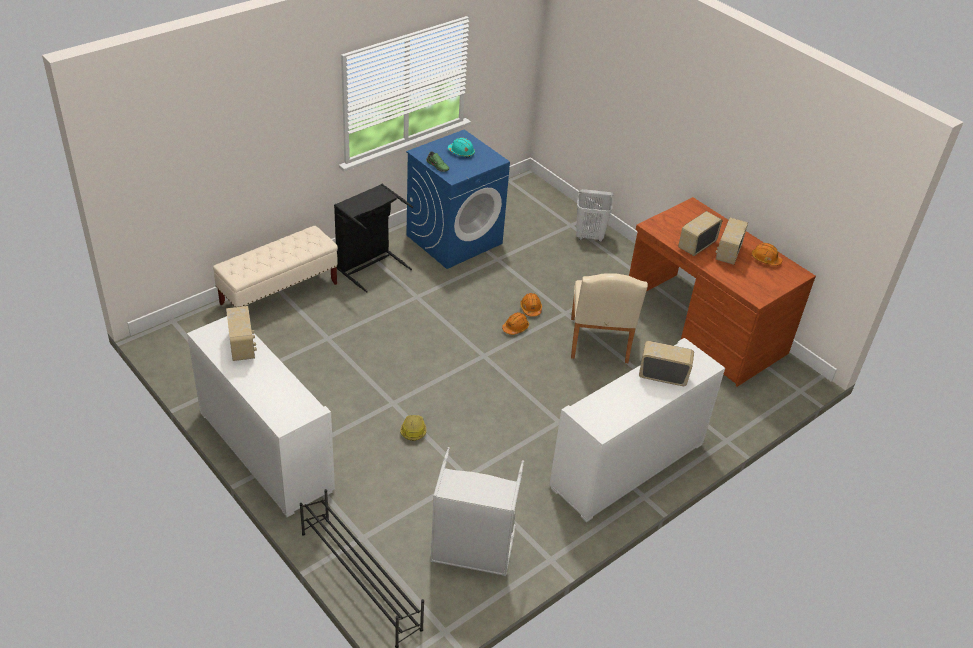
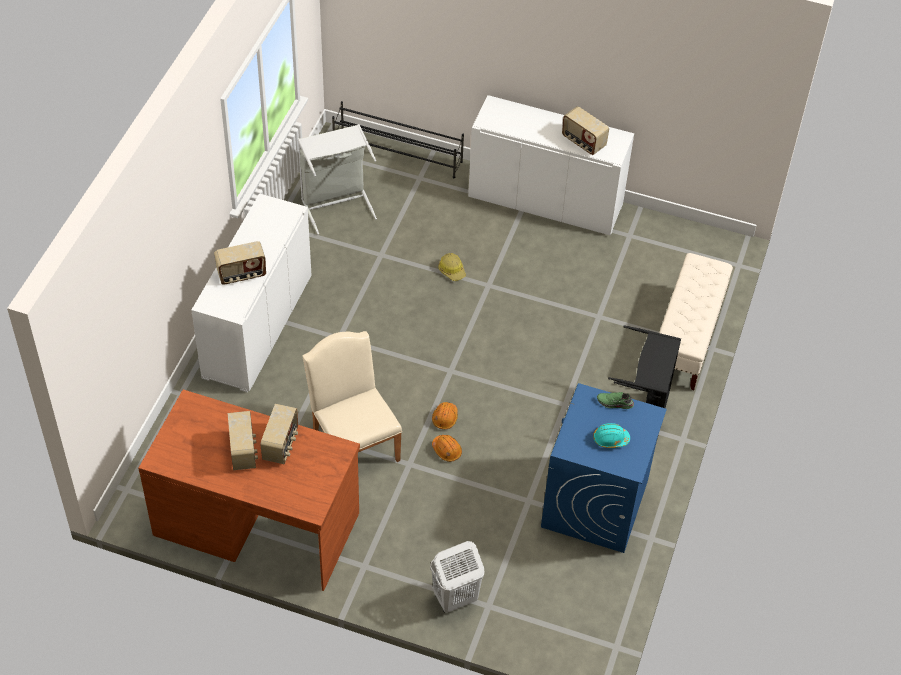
camera: 150 degrees right, 10 degrees up
orange hard hat [751,243,782,266] -> none

